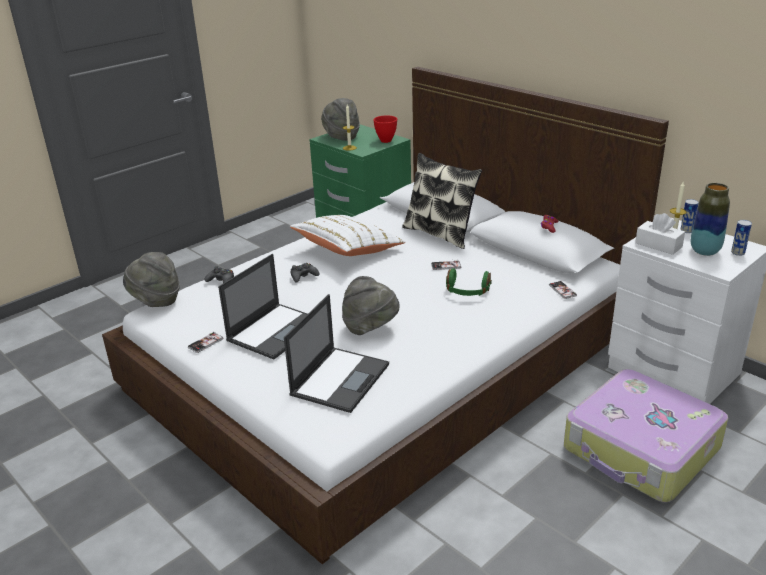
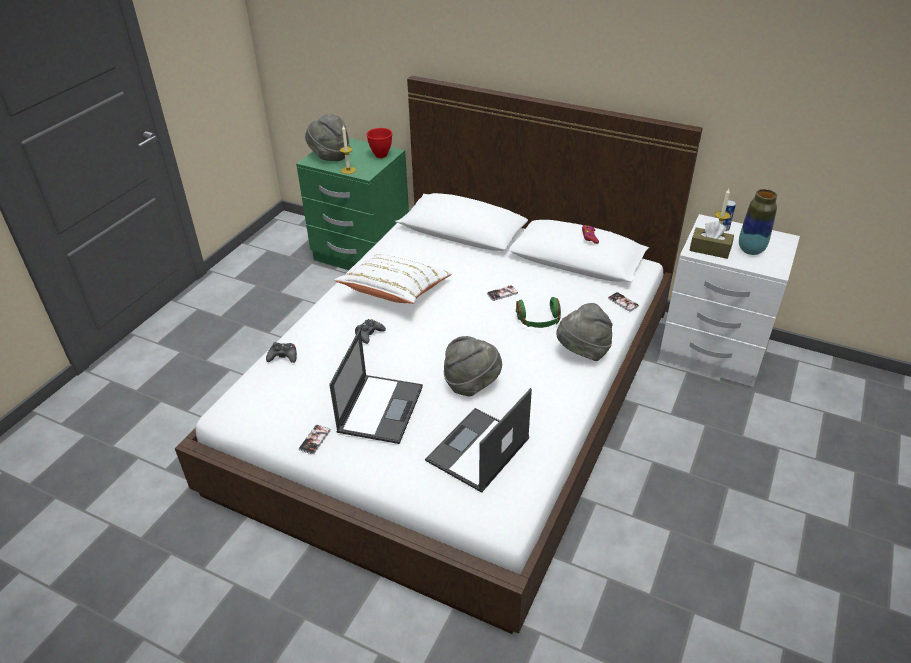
camera: 20 degrees left, 10 degrees up
grey hat [123,252,180,307] -> grey hat moved to [556,303,613,361]
laptop [284,294,389,413] -> laptop turned 150 degrees counterclockwise [425,388,532,493]
pillow [402,153,482,249] -> none
suitcase [564,369,728,503] -> none
white tissue box [635,213,685,255] -> brown tissue box [689,221,734,259]
can [731,220,752,256] -> none

